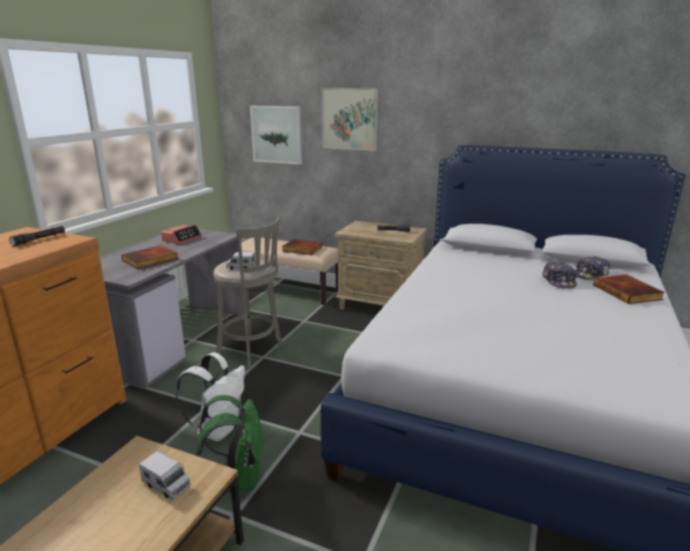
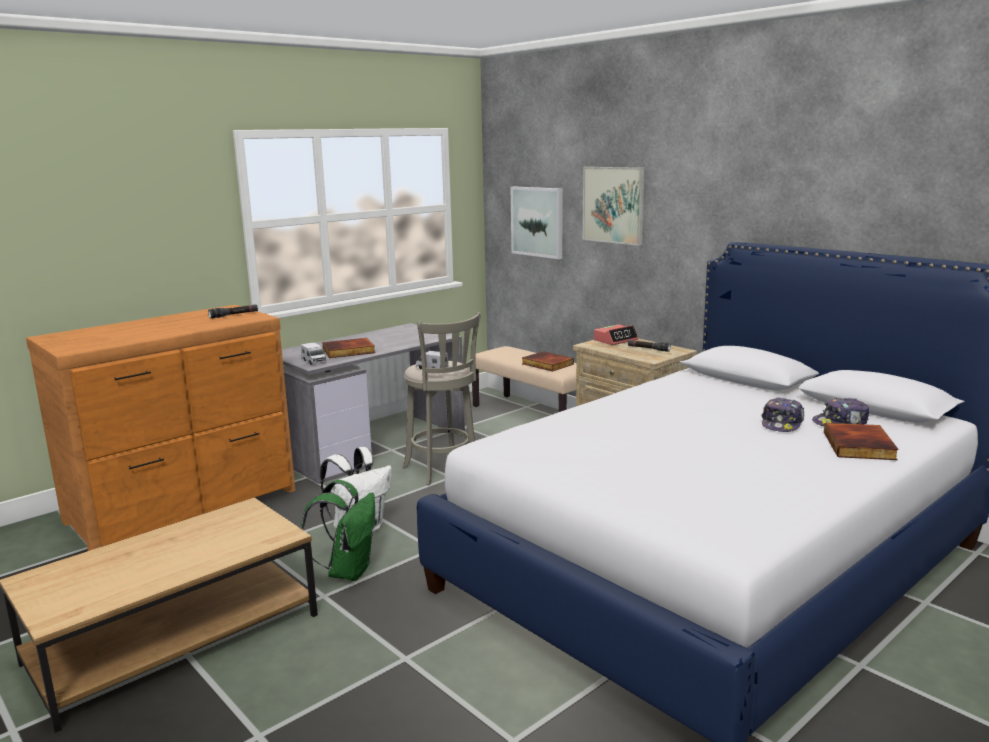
camera: 25 degrees right, 5 degrees down
toy truck [139,451,190,500] -> toy truck moved to [301,342,326,365]
alarm clock [161,225,202,244] -> alarm clock moved to [594,324,639,345]

